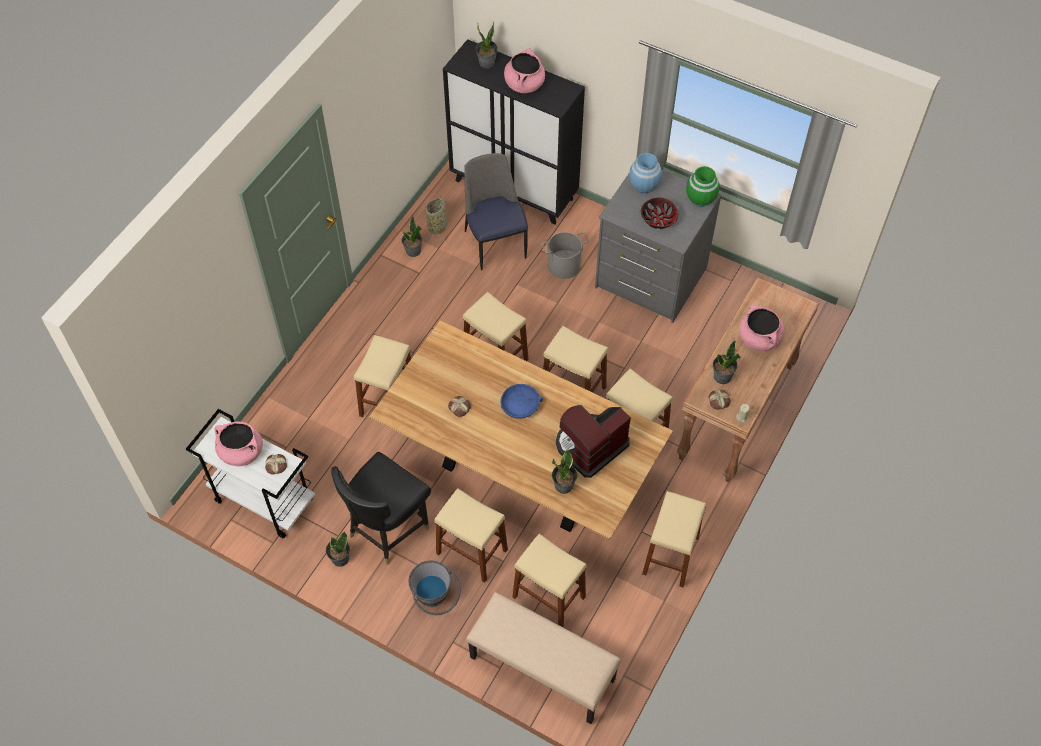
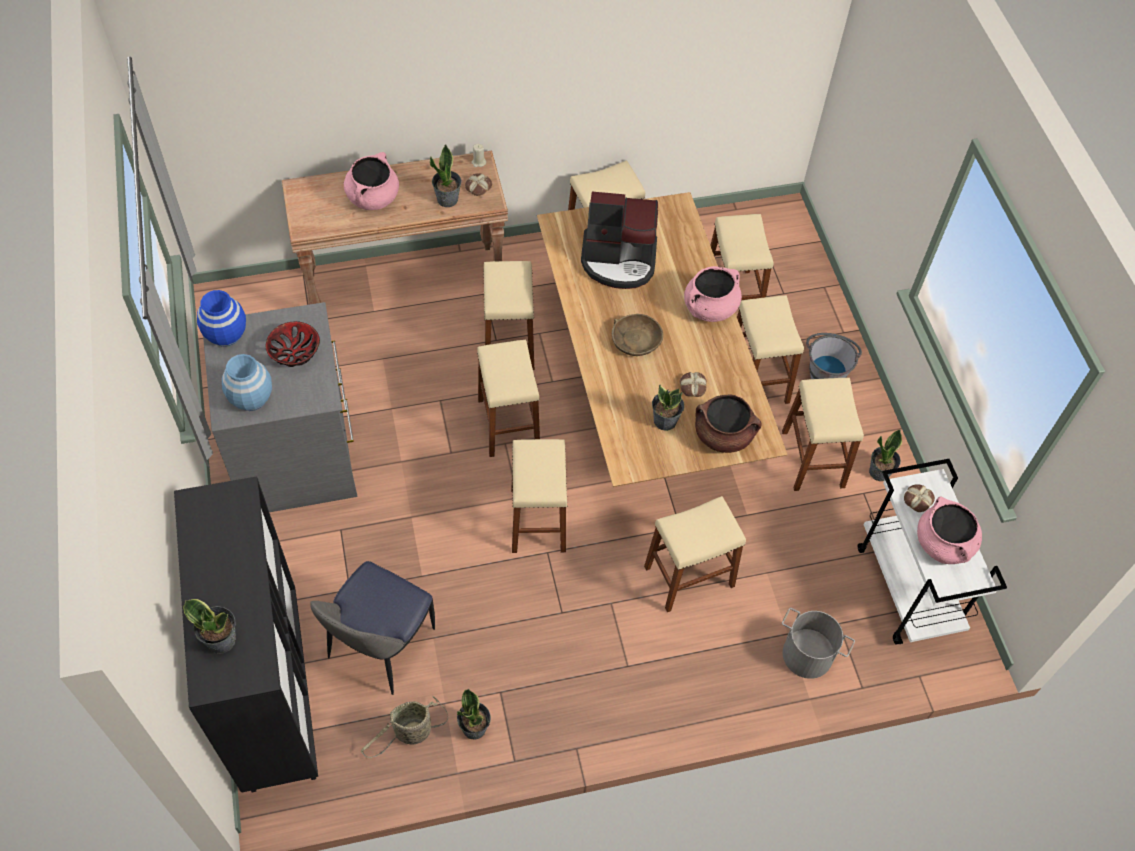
camera: 135 degrees left, 0 degrees up
black chair [331,452,431,564] -> beige stool [782,378,864,491]
beige bench [466,592,621,724] -> none
blue bowl [500,384,543,419] -> brown bowl [612,314,663,356]
pink cooking pot [504,48,545,93] -> pink cooking pot moved to [684,266,742,322]
grey bucket [541,232,589,279] -> grey bucket moved to [782,608,855,679]
potted plant [552,449,577,494] -> potted plant moved to [652,385,684,431]
green vase [686,166,720,207] -> blue vase [197,290,246,347]
none -> brown cooking pot [695,395,762,453]

